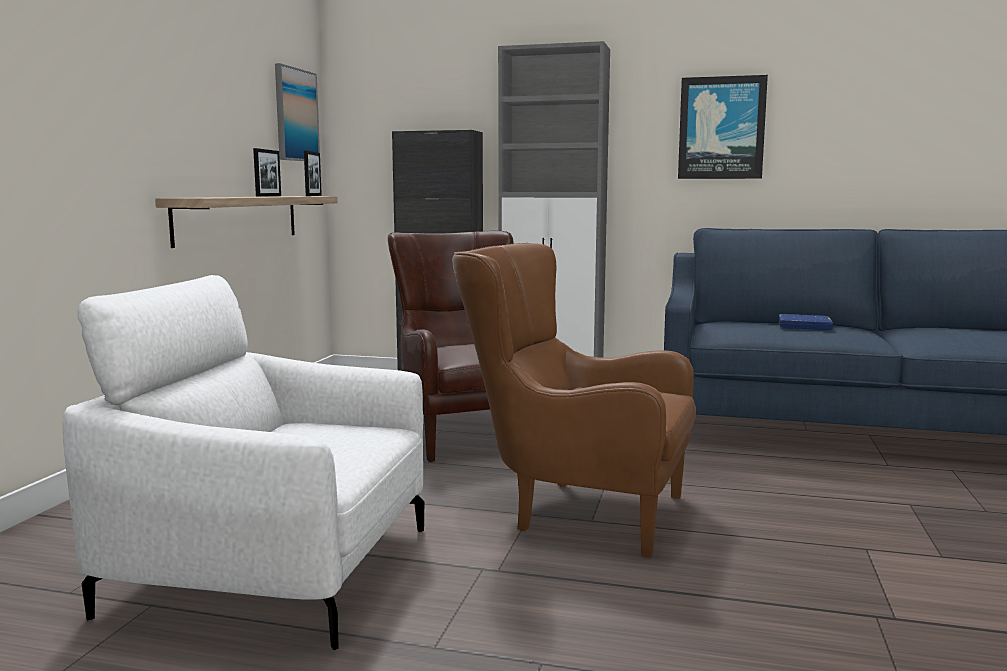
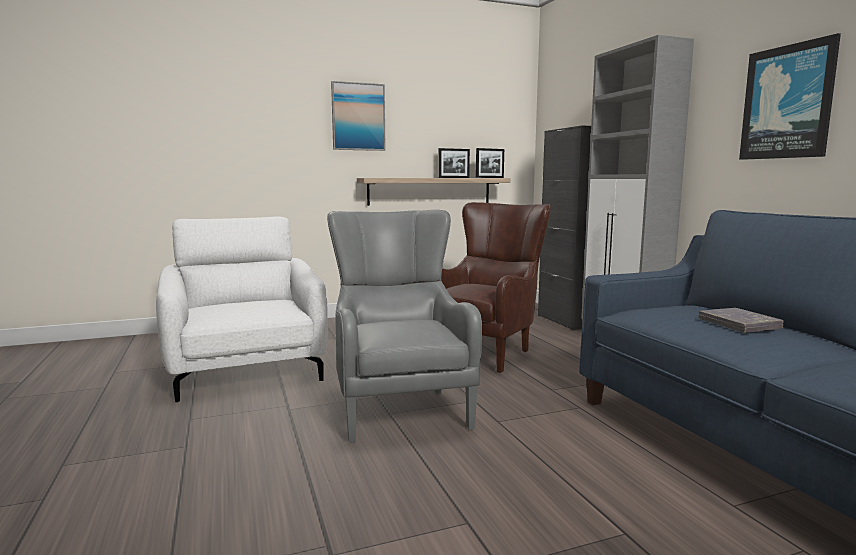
camera: 55 degrees right, 0 degrees up
picture [275,63,320,161] -> picture moved to [331,81,386,151]
brown armchair [452,243,696,557] -> grey armchair [327,210,482,443]
blue book [779,314,833,330] -> grey book [699,308,784,332]

